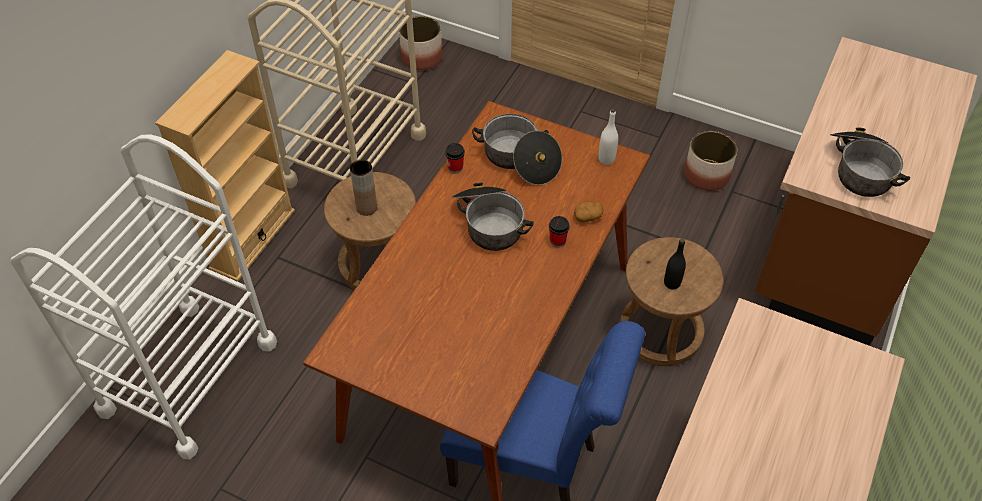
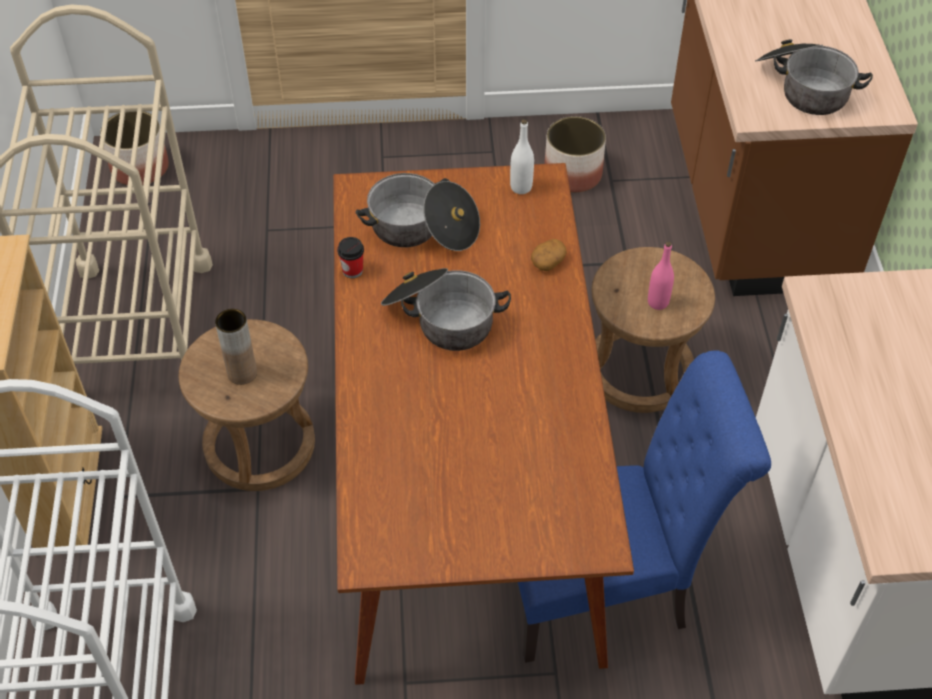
camera: 30 degrees left, 0 degrees up
cup [549,216,570,248] -> none
black bottle [664,239,686,289] -> pink bottle [648,242,674,310]

